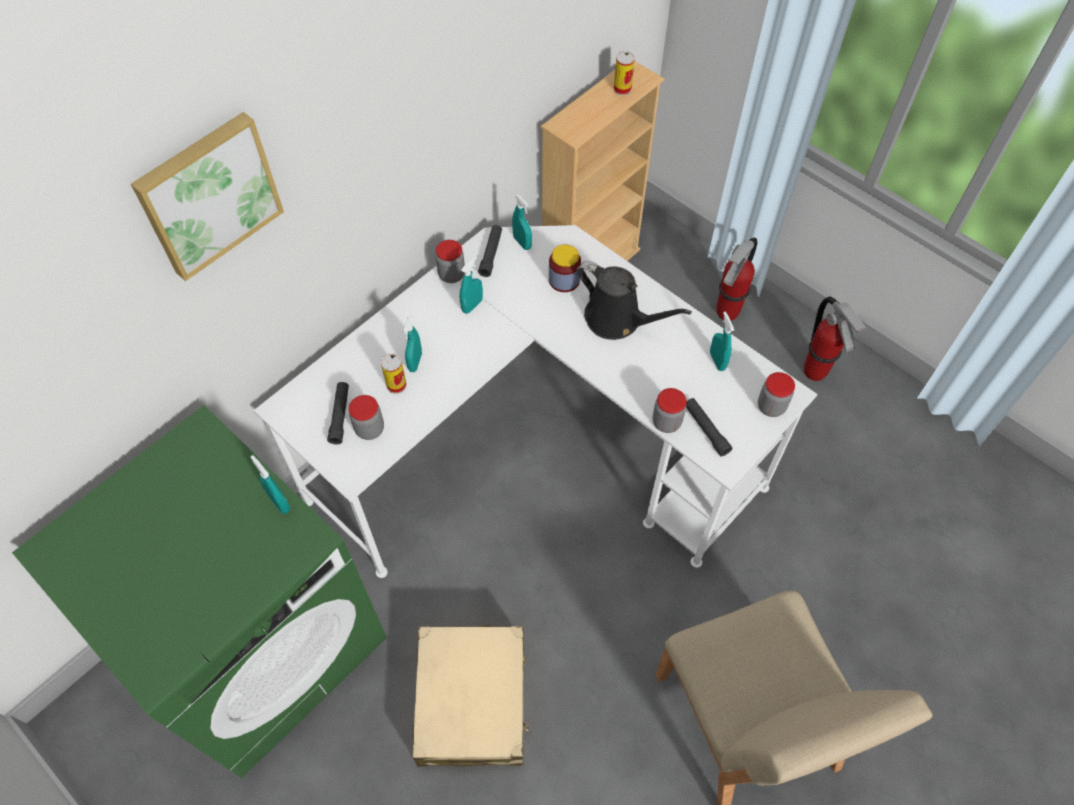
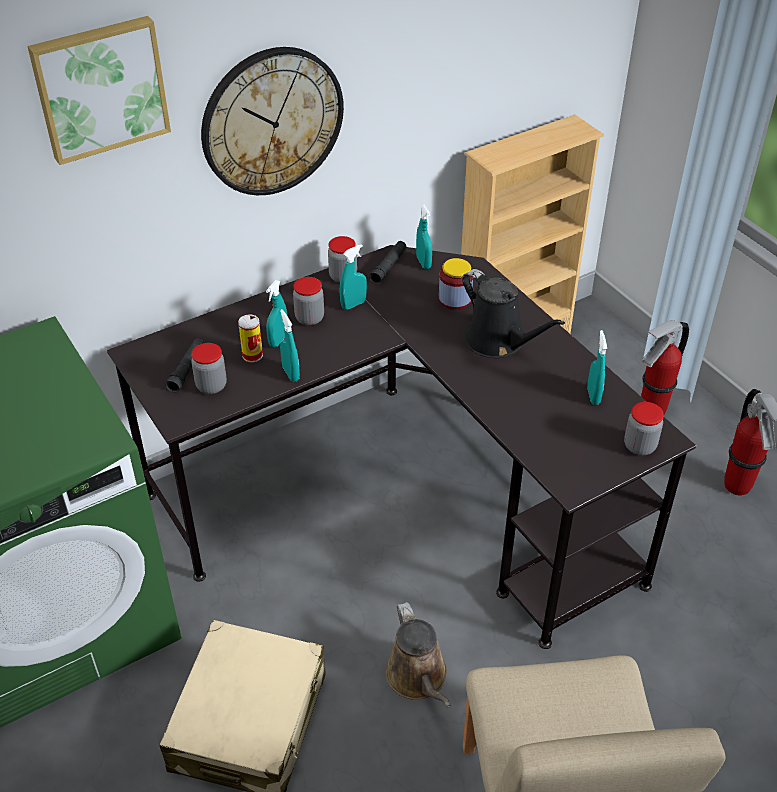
camera: 15 degrees right, 15 degrees down
turquoise spray bottle [251,455,290,514] -> turquoise spray bottle moved to [280,309,300,382]
white desk [254,225,818,578] -> black desk [107,245,696,649]
can [614,51,635,96] -> none
jar [653,388,687,433] -> jar moved to [293,277,324,325]
black flashlight [686,398,733,457] -> none
none -> wall clock [201,47,344,195]
none -> brown watering can [385,602,451,708]

